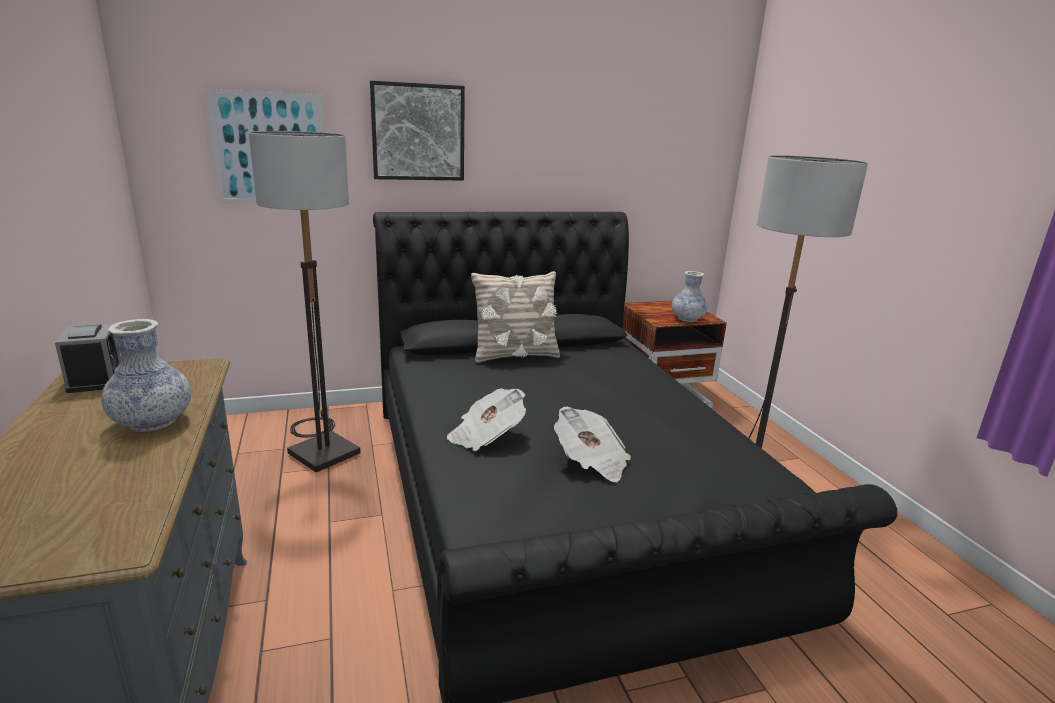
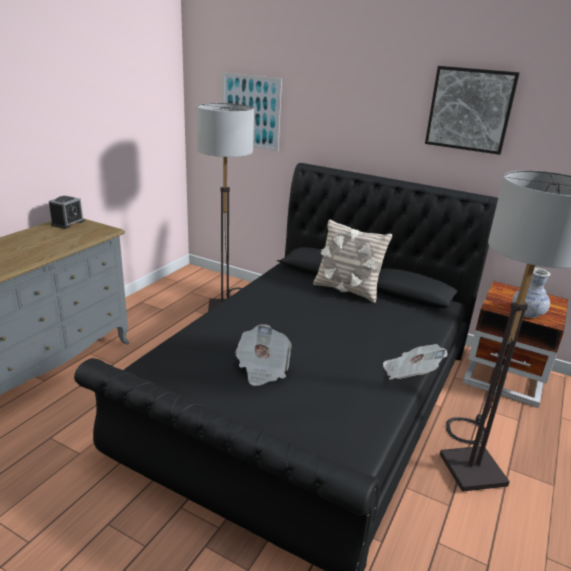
camera: 45 degrees right, 5 degrees up
vase [101,319,191,432] -> none
picture [370,81,465,181] -> picture moved to [425,66,520,155]
newspaper [447,388,526,451] -> newspaper moved to [383,344,448,380]

